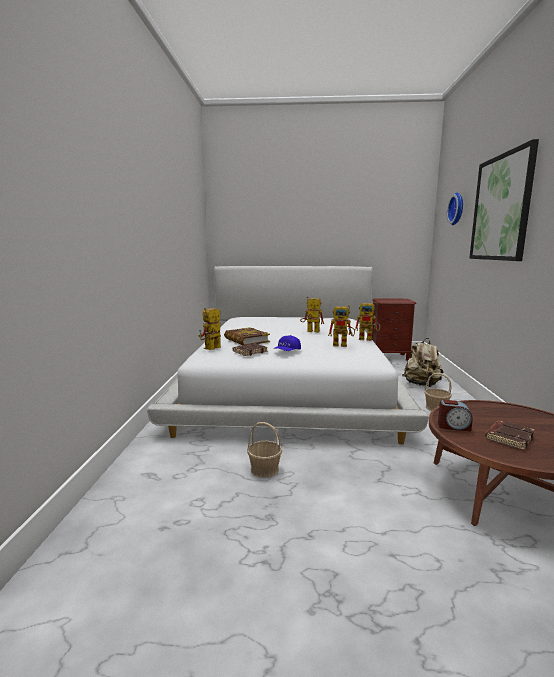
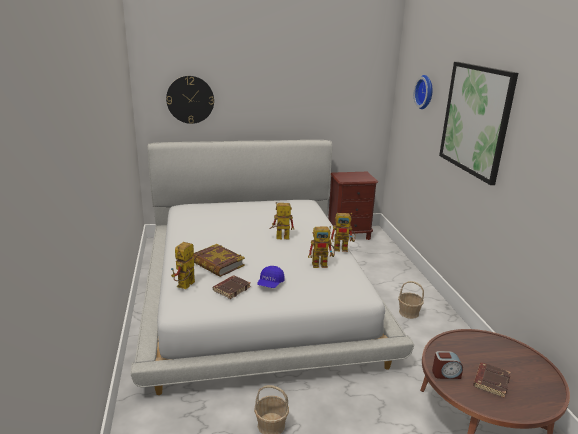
camera: 15 degrees left, 10 degrees up
beige backpack [402,338,443,387] -> none
none -> wall clock [166,76,214,124]

